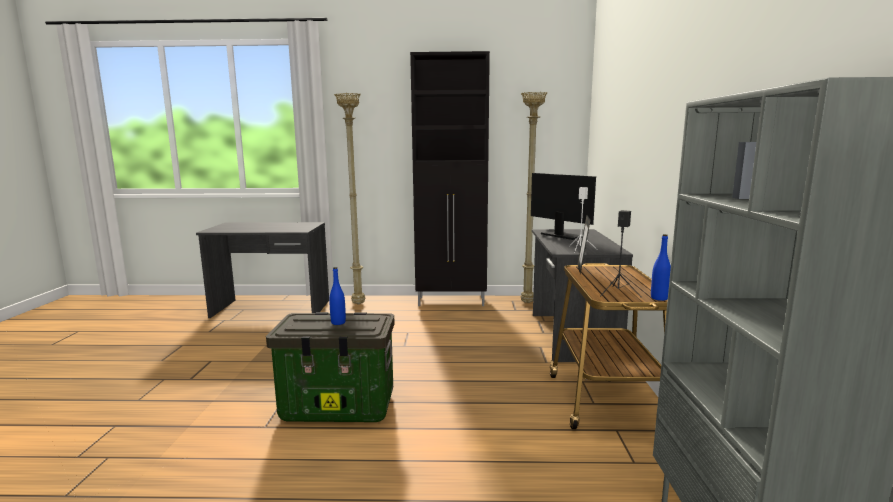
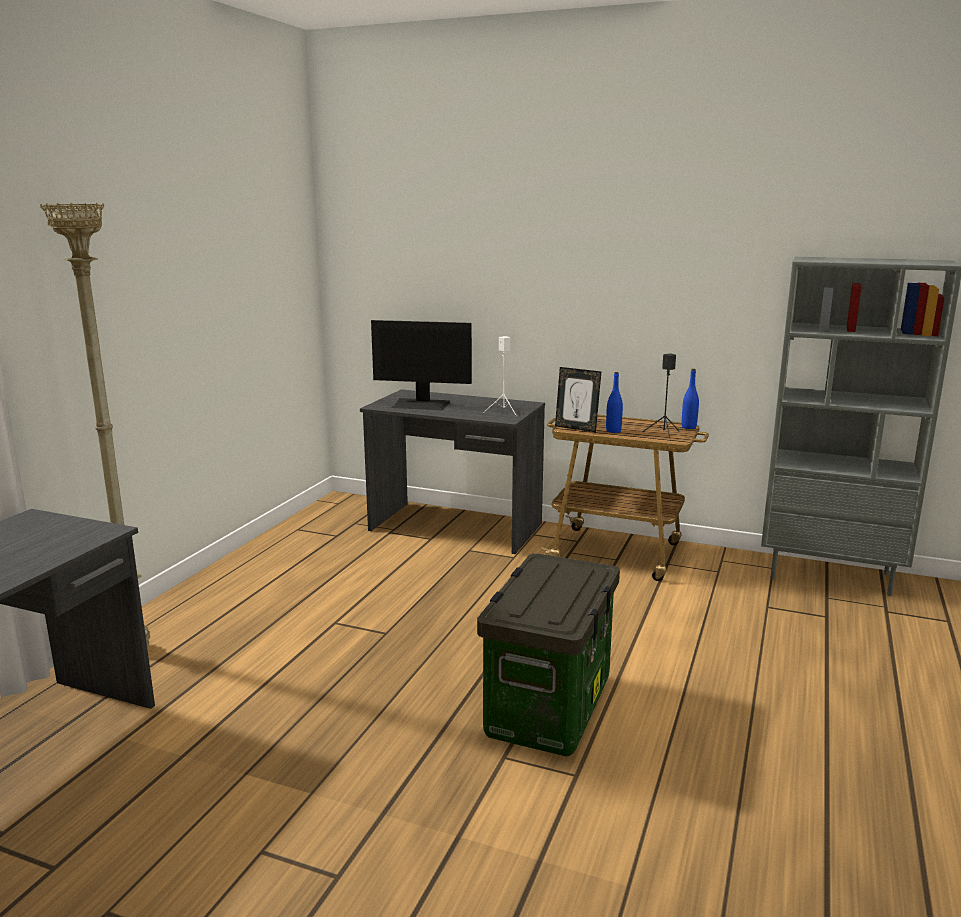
camera: 70 degrees left, 5 degrees up
blue bottle [329,267,346,325] -> blue bottle moved to [606,372,623,433]
black cabinet [410,51,490,306] -> none
beige floor lamp [521,92,547,303] -> none
monitor [531,173,596,240] -> monitor turned 150 degrees counterclockwise [371,320,472,410]

